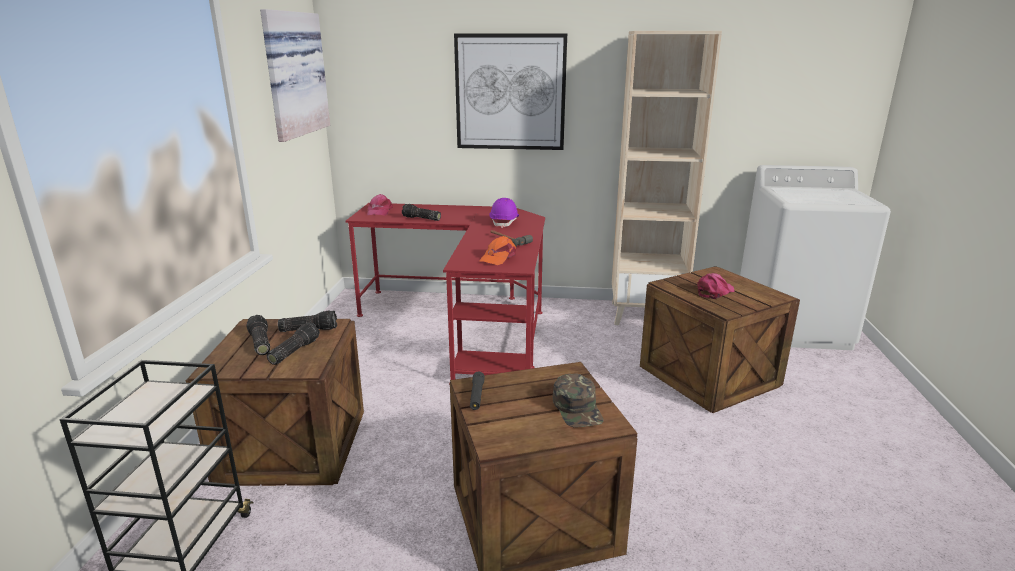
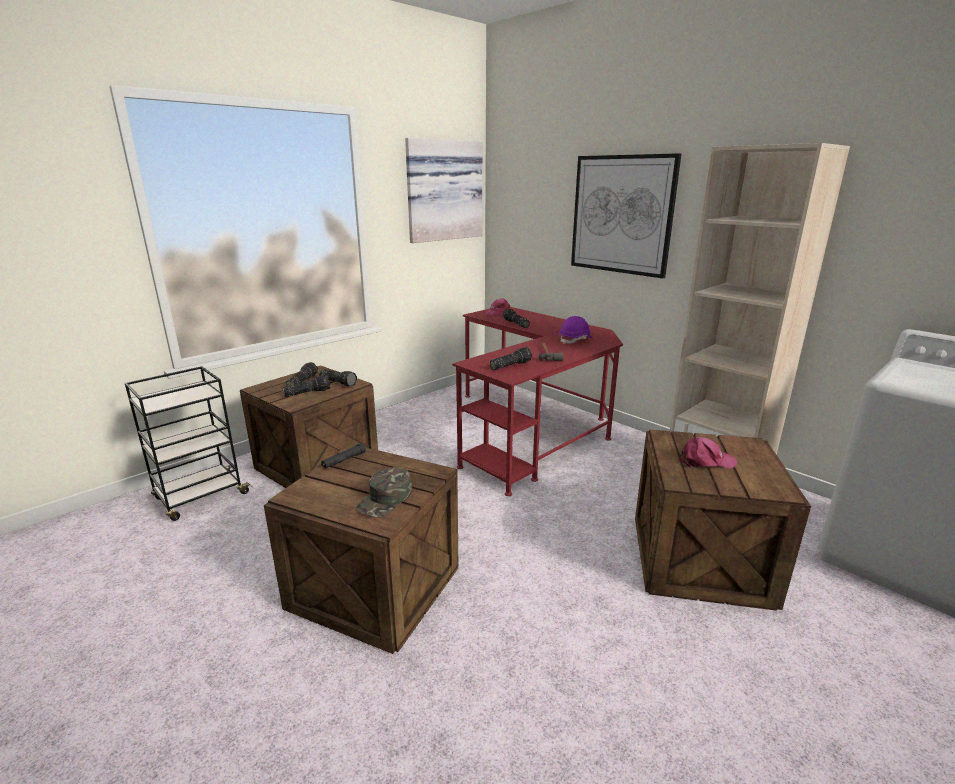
camera: 40 degrees right, 0 degrees up
orange cap [480,236,516,265] -> flashlight [490,347,532,370]

